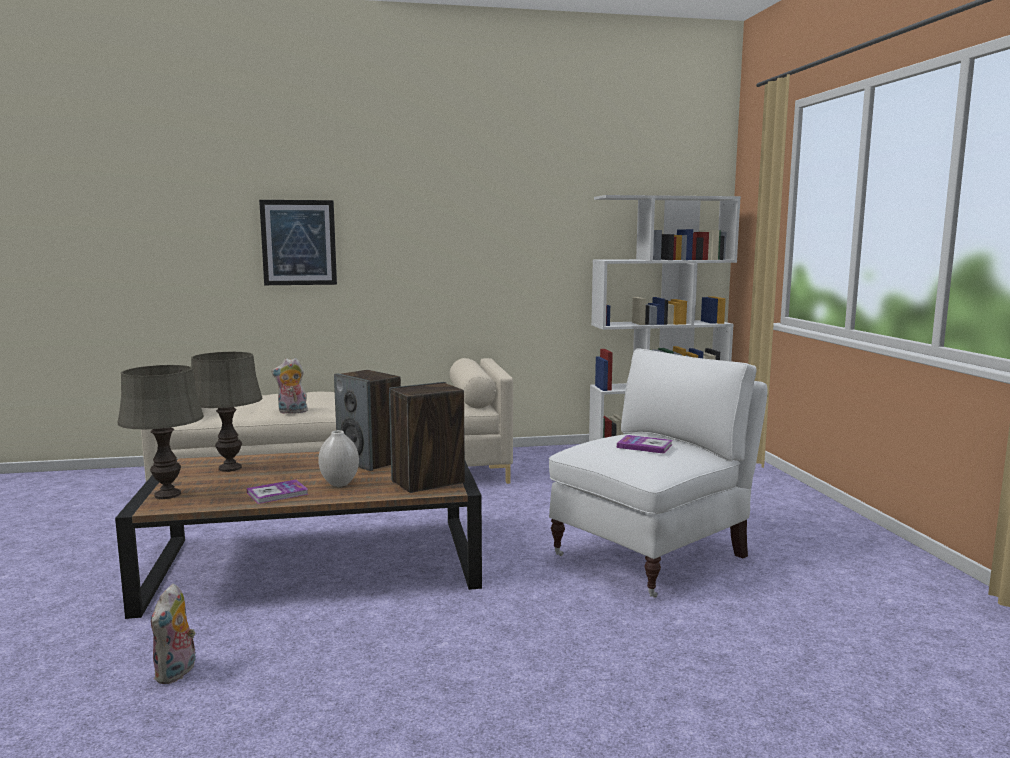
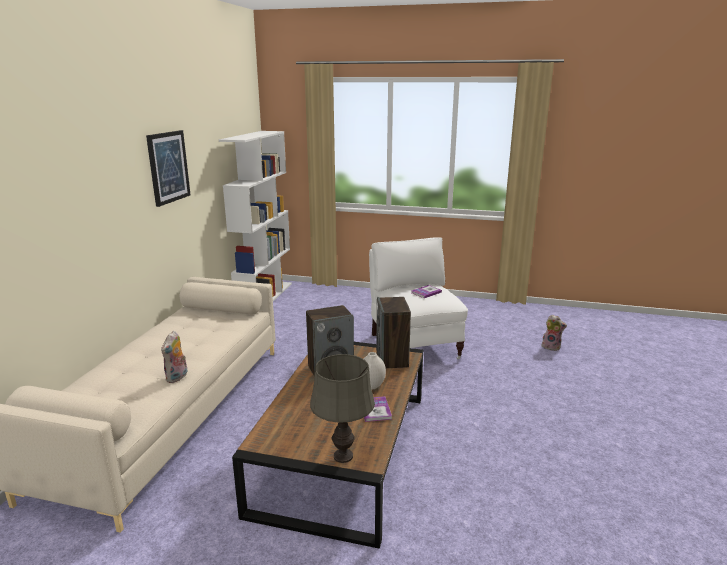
camera: 65 degrees left, 10 degrees up
plush toy [151,584,196,684] -> plush toy moved to [541,315,567,351]
grey table lamp [191,352,263,472] -> none
picture [259,200,337,285] -> picture moved to [146,130,190,207]

